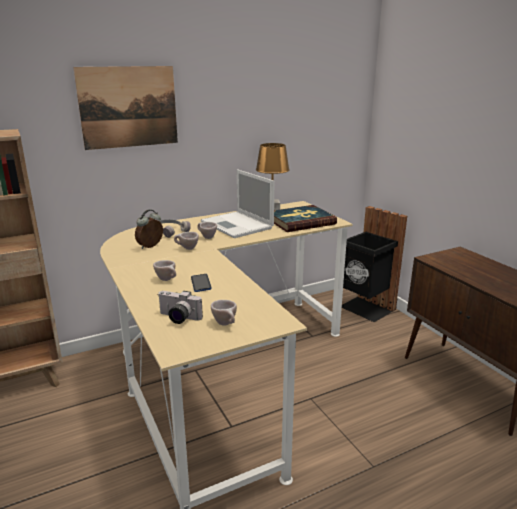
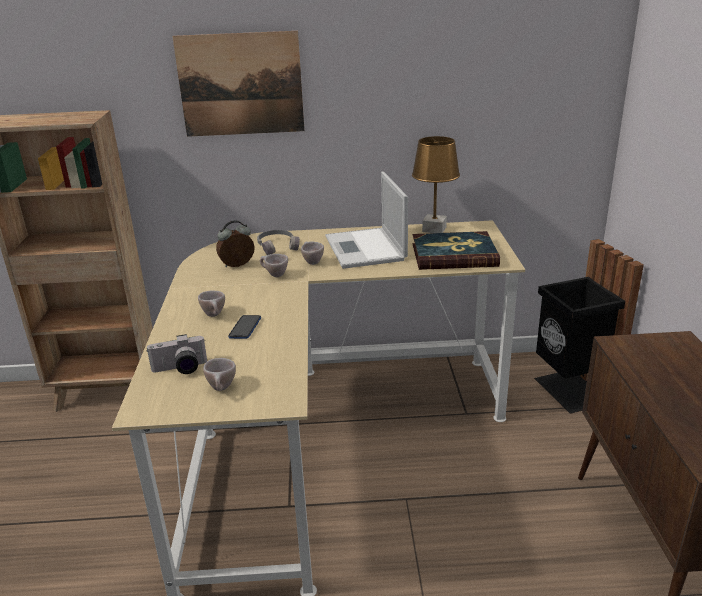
camera: 25 degrees right, 5 degrees up
camera [158,291,203,324] -> camera turned 60 degrees counterclockwise [146,334,207,374]

